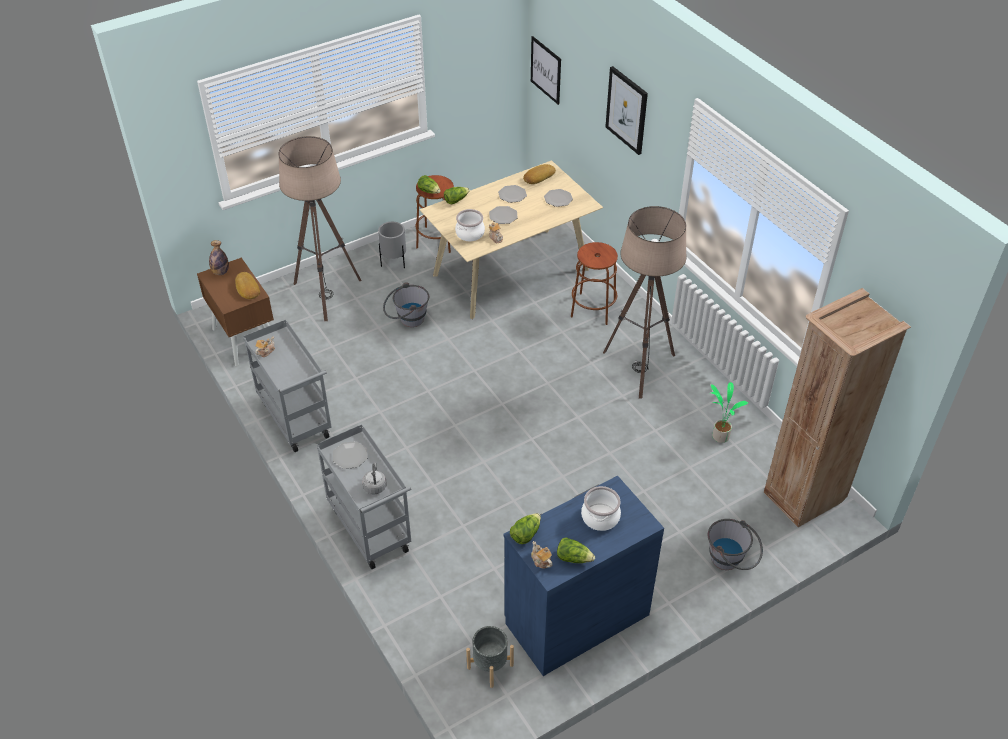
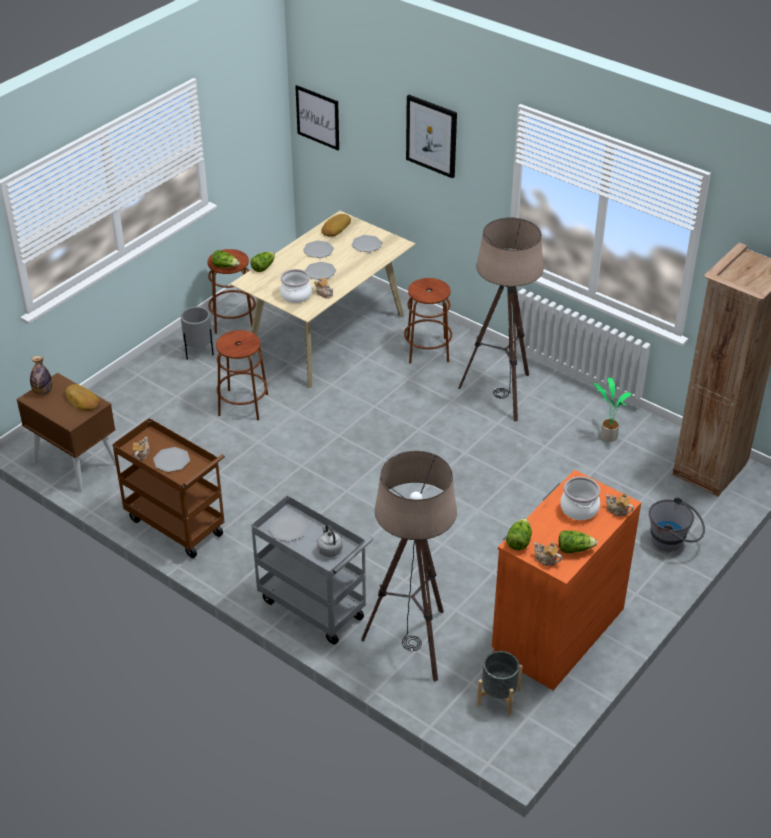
camera: 20 degrees left, 5 degrees down
grey cart [244,320,332,452] -> brown cart [113,418,225,558]
floor lamp [279,136,361,321] -> floor lamp moved to [361,451,457,682]
grey bucket [383,282,429,327] -> brown stool [216,330,268,420]
blue dresser [503,475,664,676] -> orange dresser [492,470,641,691]
none -> plate [153,447,190,472]
none -> teapot [606,493,634,517]

